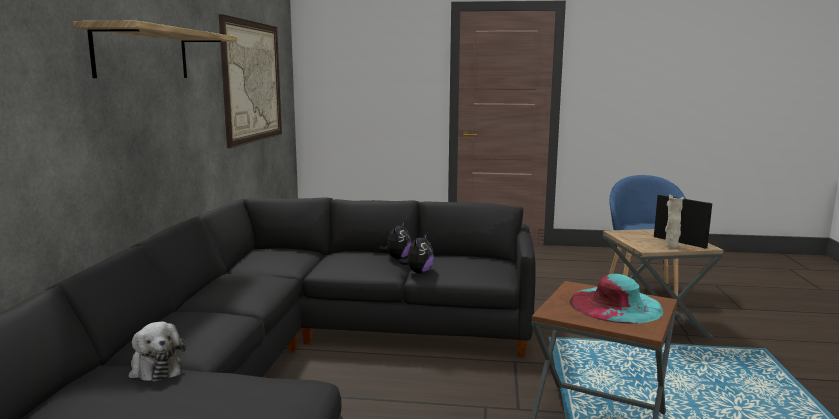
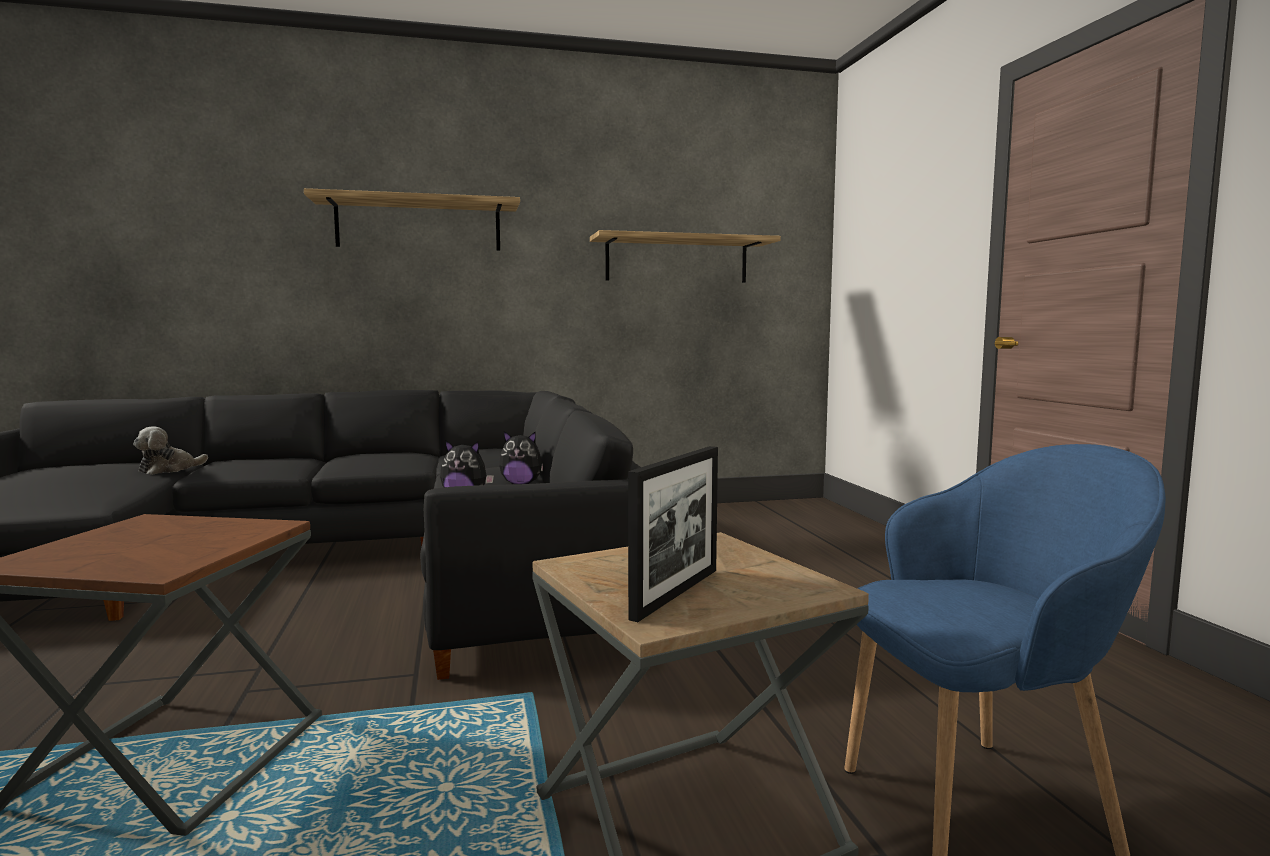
camera: 70 degrees right, 5 degrees down
picture [219,14,282,148] -> shelf [590,230,781,283]
turquoise hat [570,274,663,324] -> none
beige vase [665,195,684,248] -> none

